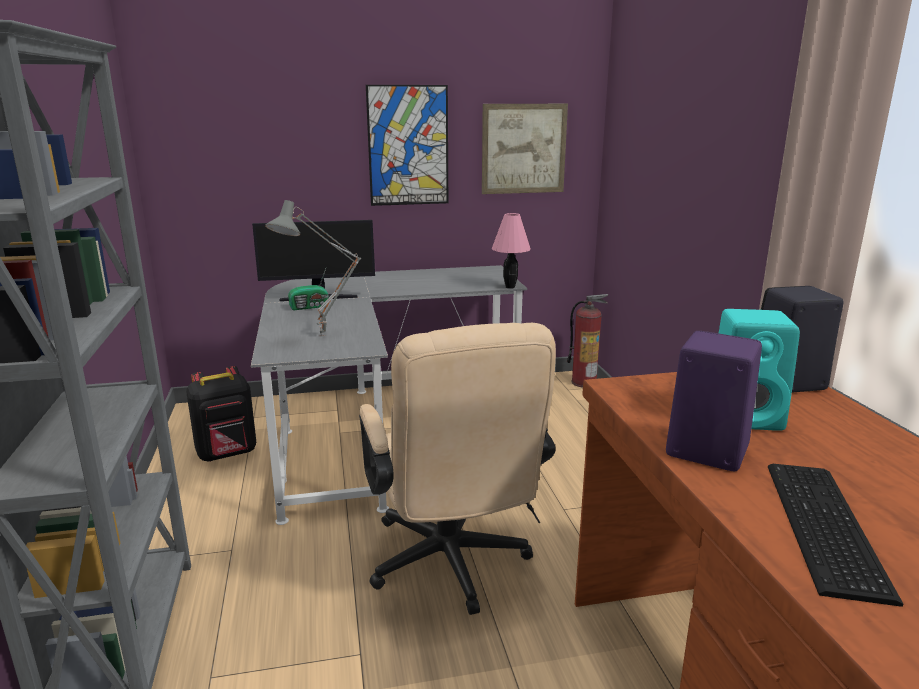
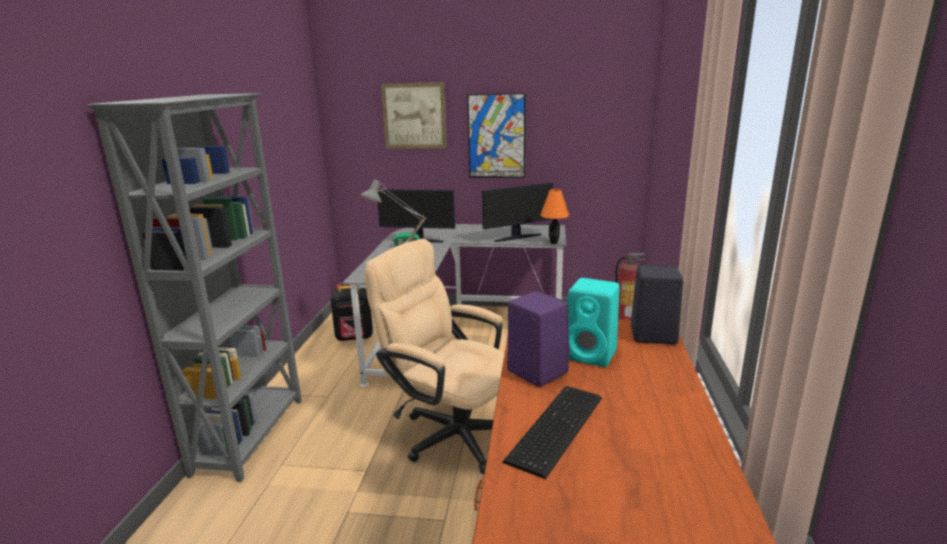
camera: 20 degrees right, 0 degrees up
beige office chair [359,323,556,615] -> beige office chair turned 120 degrees clockwise [364,239,505,474]
picture [482,104,568,194] -> picture moved to [381,82,447,149]
pink table lamp [492,213,531,289] -> orange table lamp [540,189,569,244]
none -> monitor [482,183,553,242]

